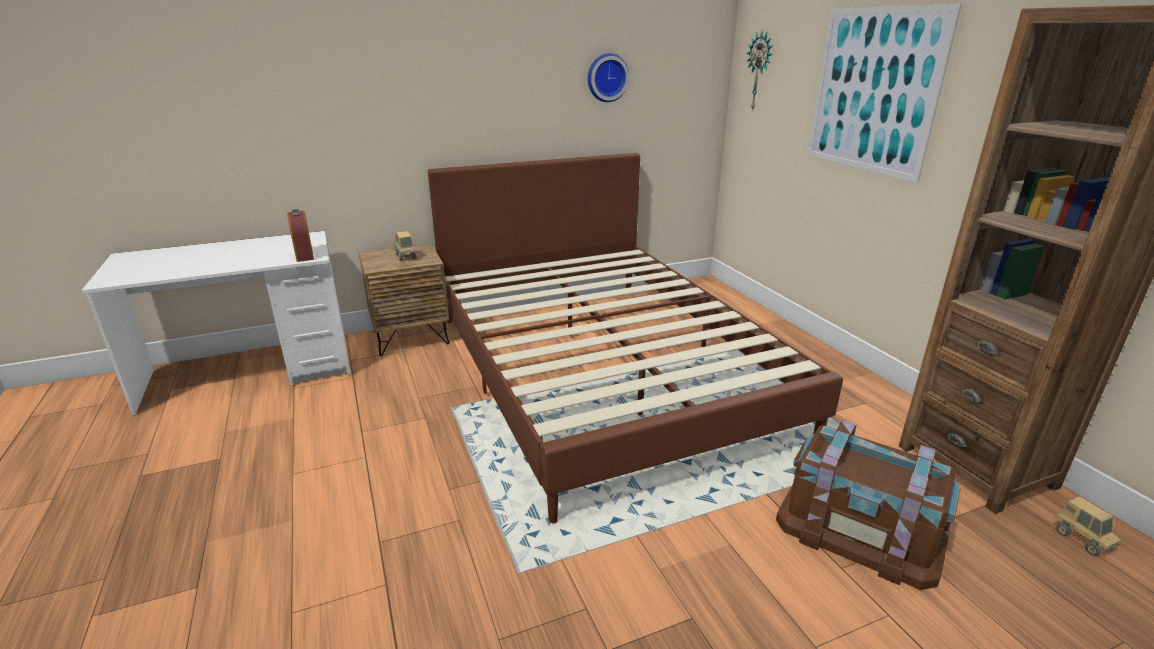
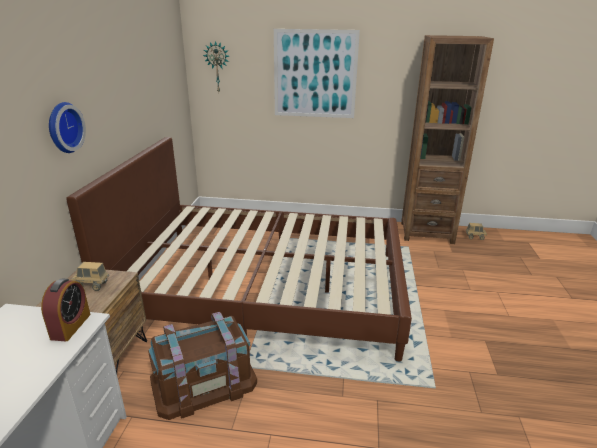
camera: 60 degrees left, 0 degrees up
alarm clock [287,209,314,262] -> alarm clock turned 90 degrees counterclockwise [41,278,90,341]
wall clock [588,53,629,102] -> wall clock moved to [49,102,86,153]
brown storage box [776,420,960,590] -> brown storage box moved to [148,312,257,420]

